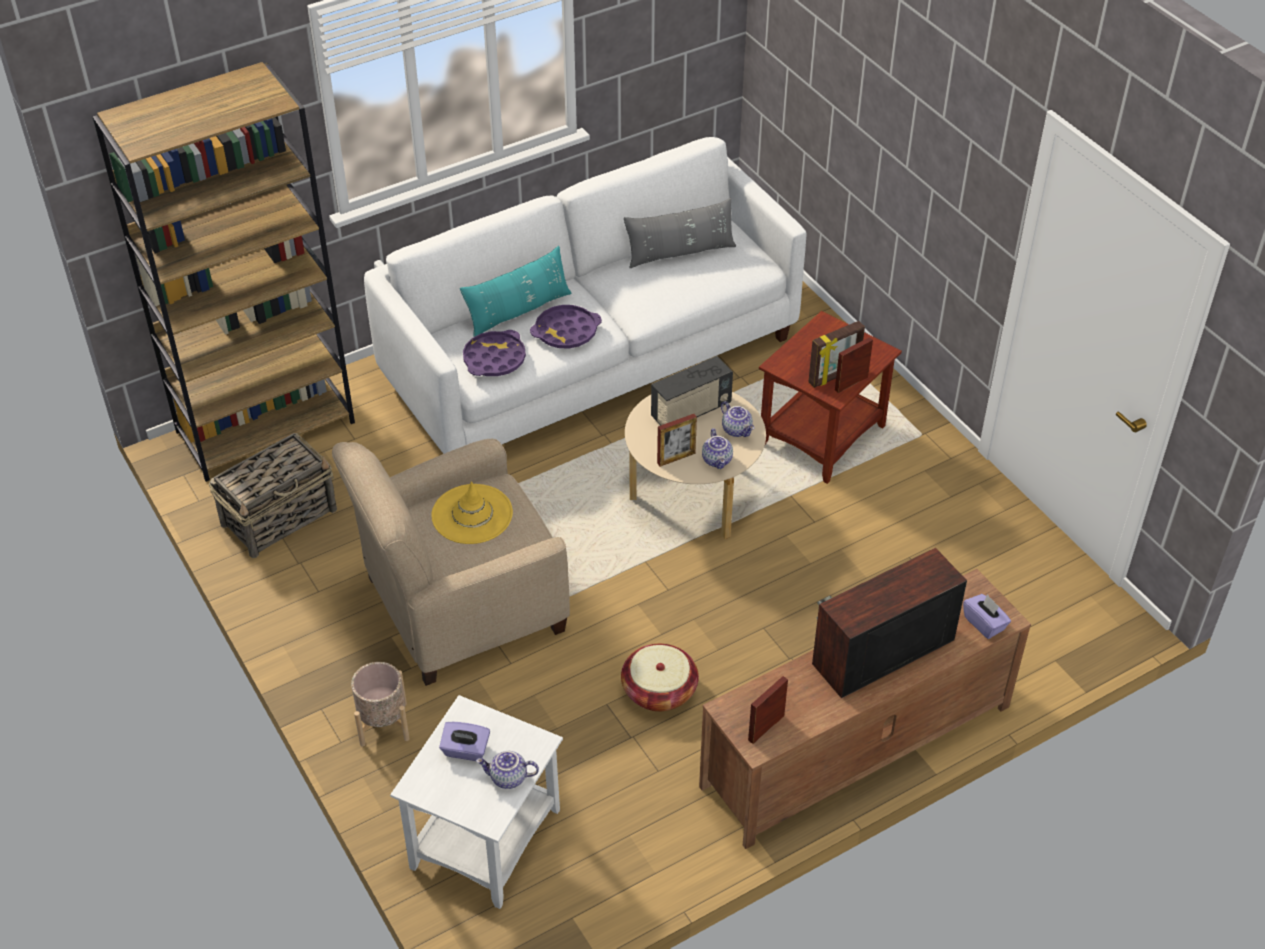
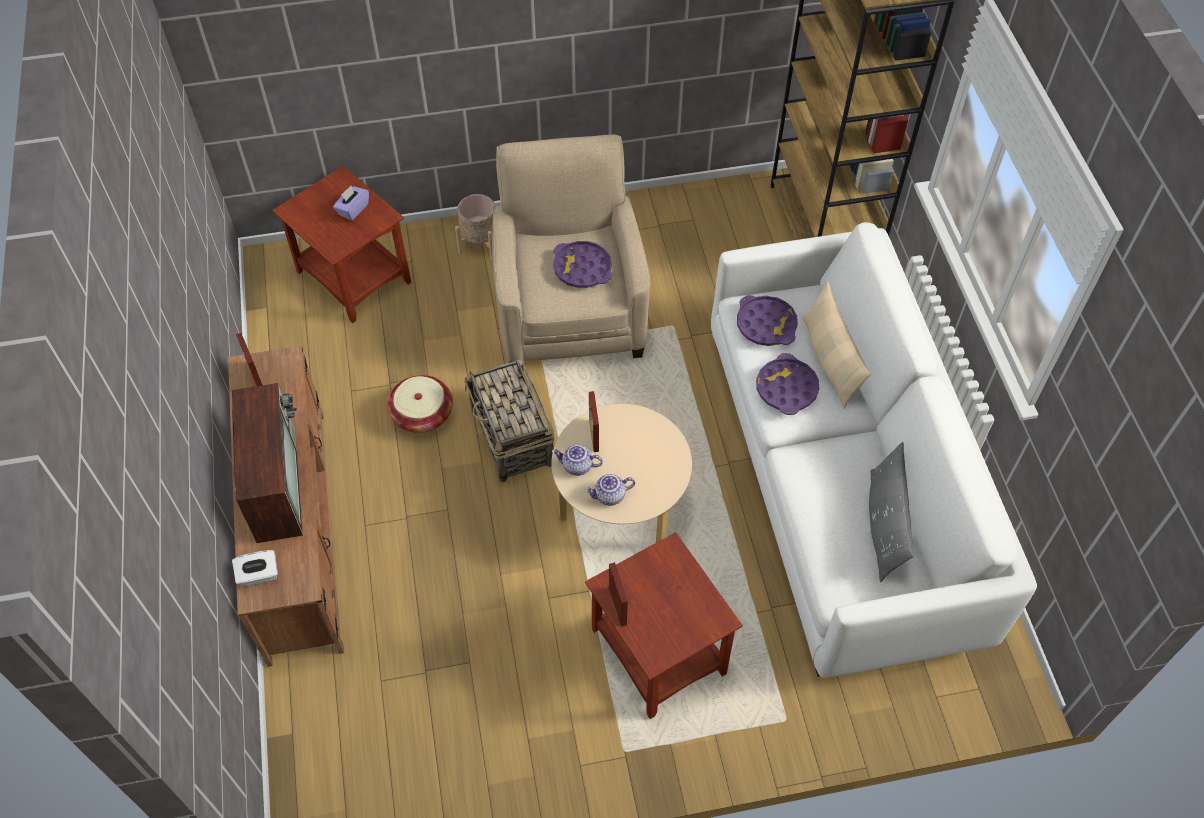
camera: 110 degrees right, 10 degrees up
basket [209,433,337,558] -> basket moved to [464,360,554,482]
white side table [390,695,563,909] -> brown side table [272,166,411,323]
yellow hat [431,481,513,544] -> purple tray [553,241,612,288]
turquoise pillow [460,246,572,337] -> beige pillow [802,282,871,409]
teapot [476,751,539,789] -> none
radio [651,356,733,426] -> none
picture frame [808,321,865,388] -> none
purple tissue box [963,594,1011,639] -> white tissue box [232,550,278,587]

